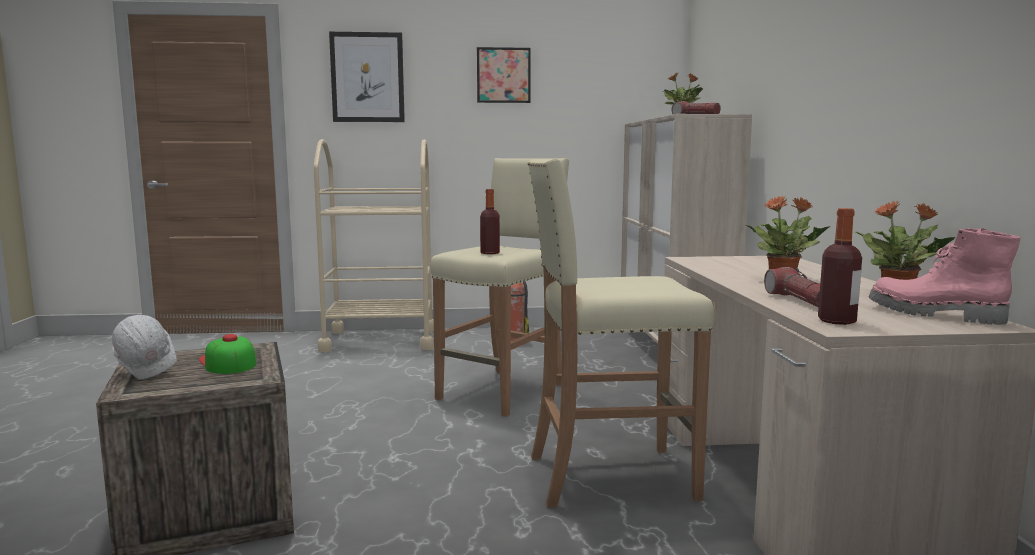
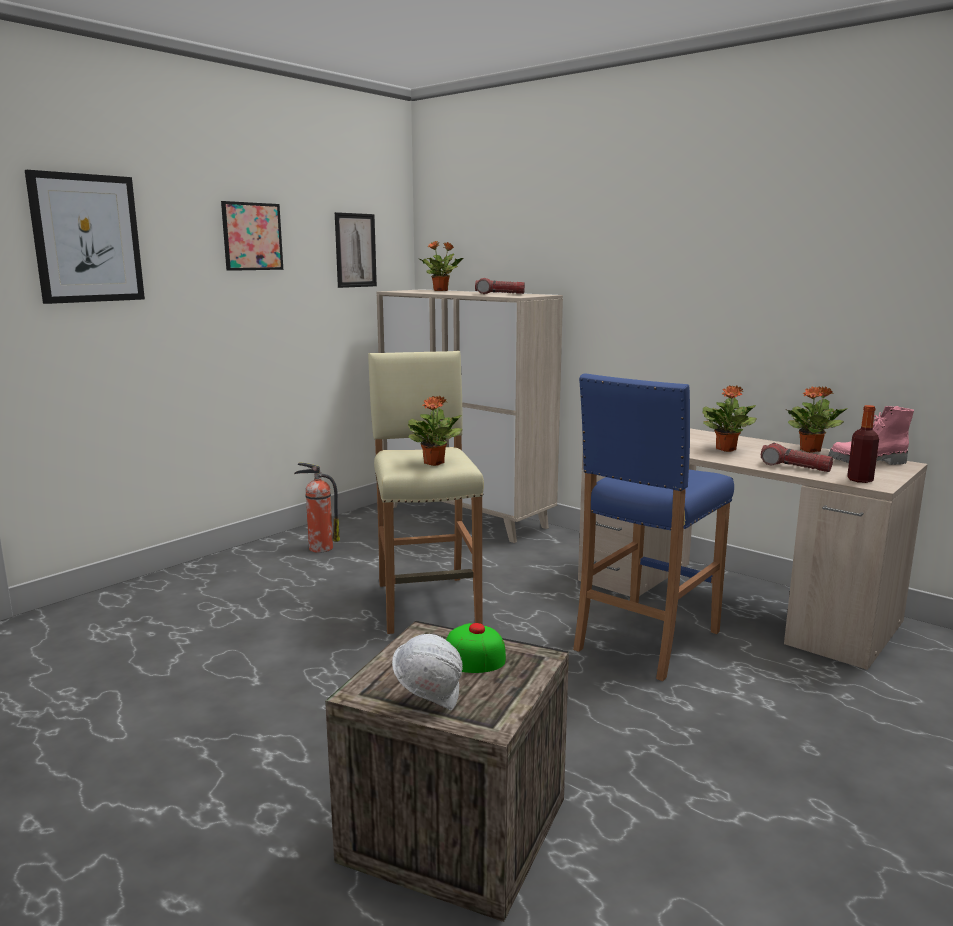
camera: 45 degrees left, 5 degrees up
beige cart [313,139,434,352] -> none
bottle [480,189,500,254] -> potted plant [408,396,462,466]
beige stool [528,159,716,508] -> blue stool [573,373,734,681]
none -> picture [335,212,377,288]

